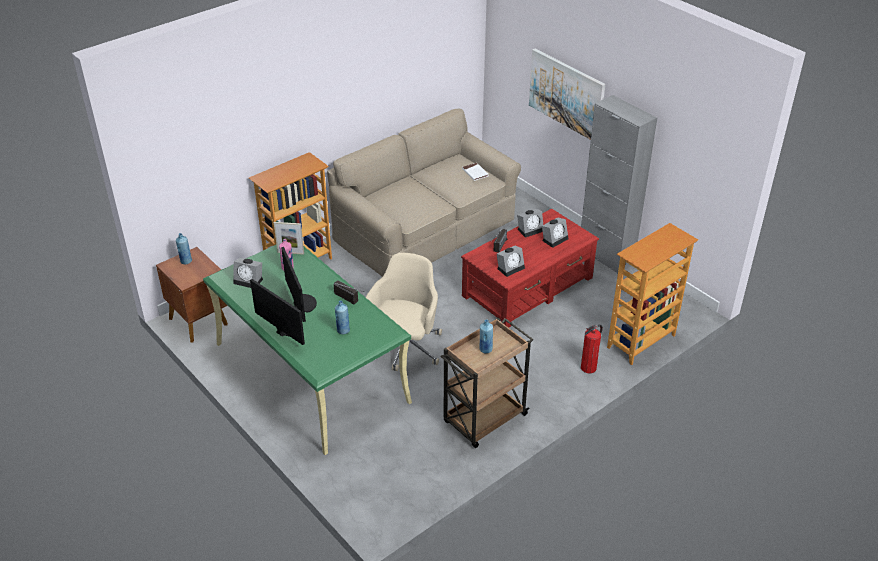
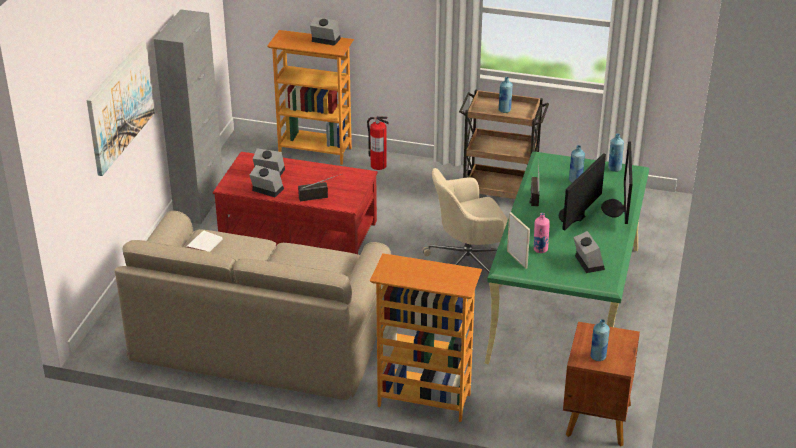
camera: 125 degrees left, 5 degrees down
alarm clock [497,246,525,277] -> alarm clock moved to [310,17,341,46]
none -> blue bottle [608,133,624,172]

